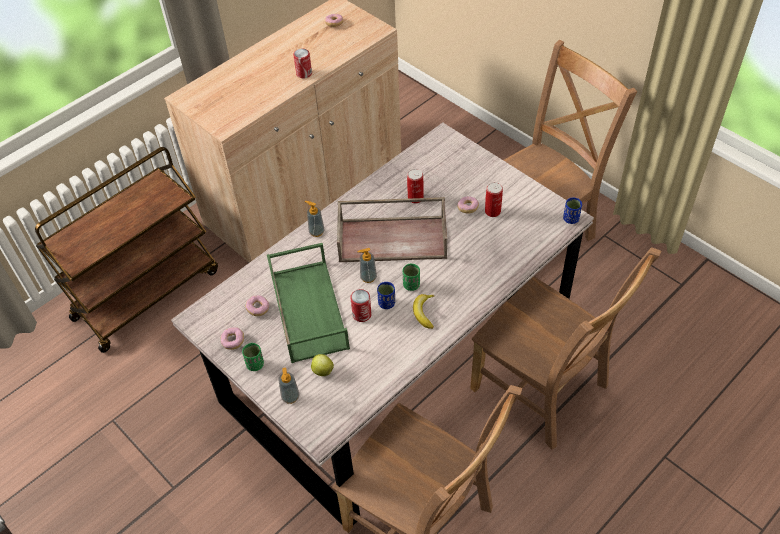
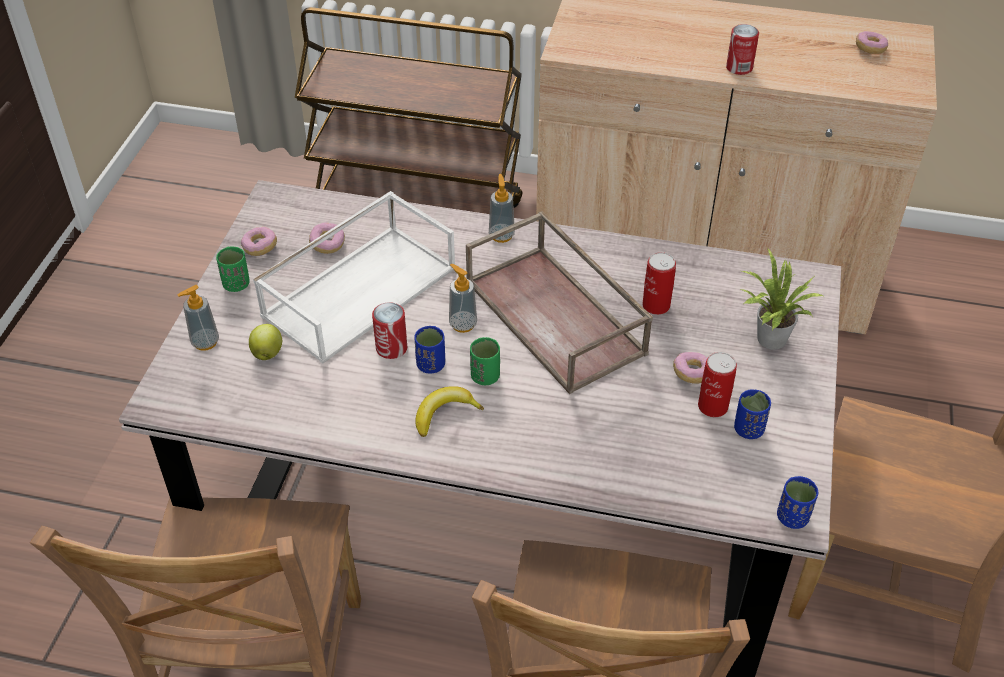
camera: 55 degrees right, 5 degrees down
green tray [267,243,350,363] -> white tray [253,191,455,364]
none -> blue cup [734,389,771,439]
none -> potted plant [741,249,823,350]

